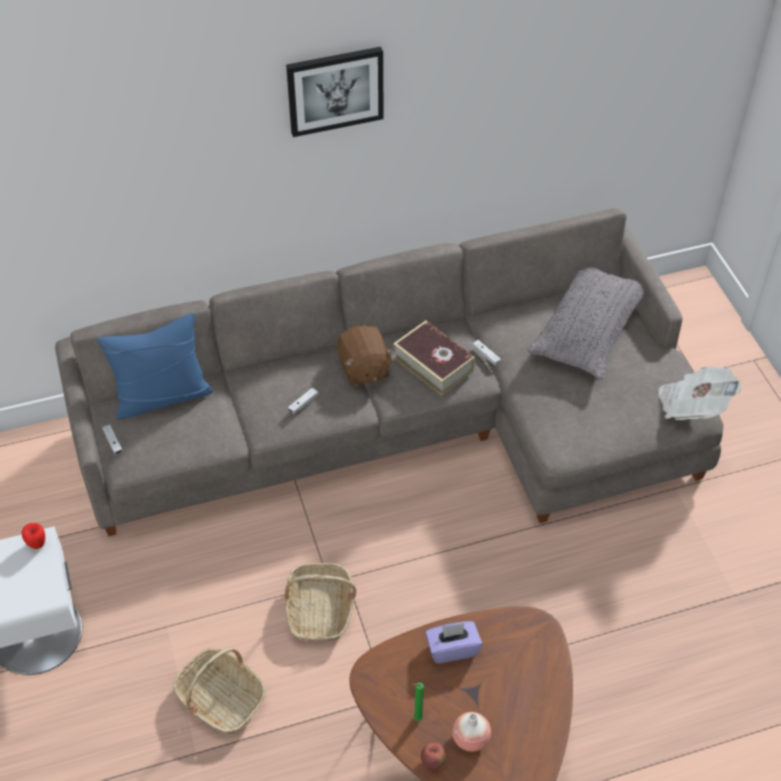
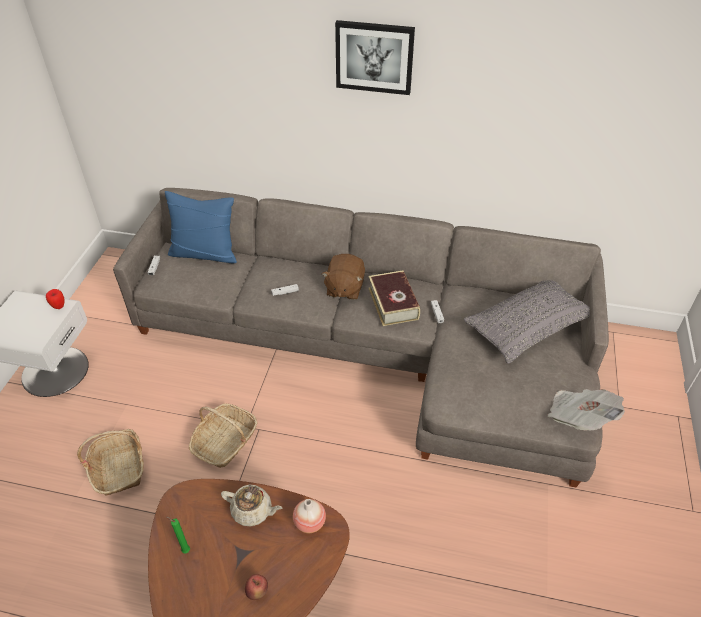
camera: 30 degrees right, 5 degrees down
apple [421,743,446,771] -> apple moved to [245,574,268,600]
purple tissue box [425,621,483,664] -> beige teapot [221,485,282,527]
vase [452,712,491,752] -> vase moved to [293,499,326,533]

